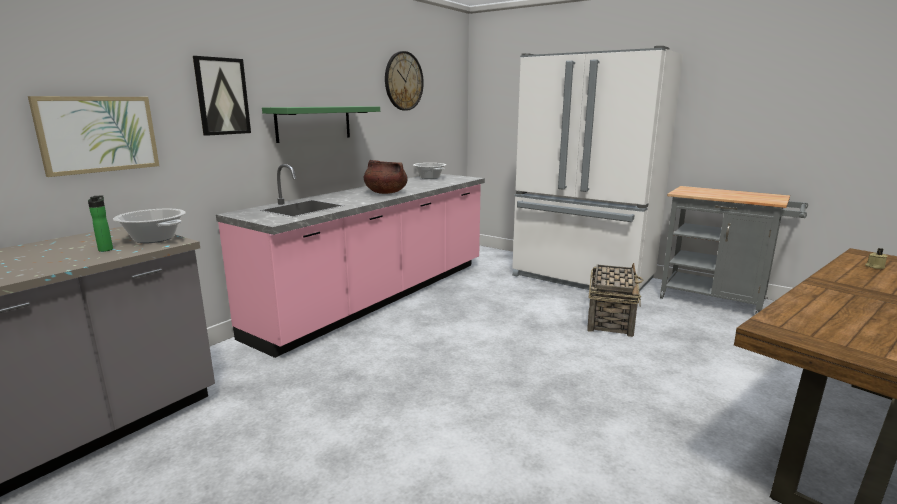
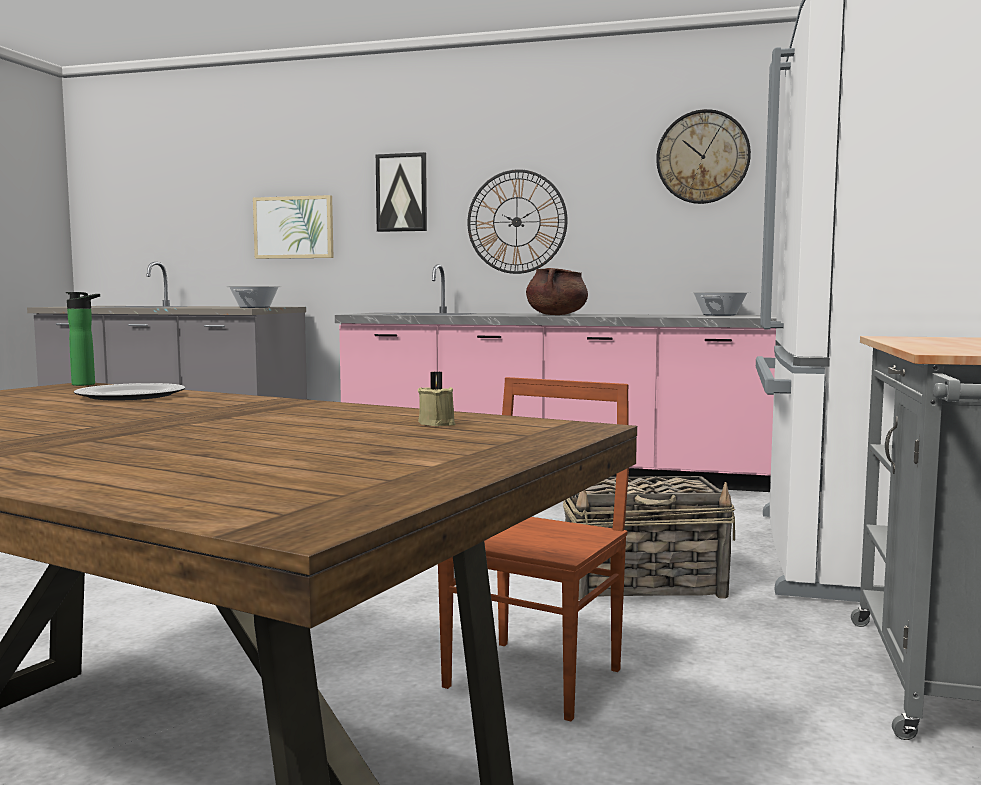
camera: 70 degrees right, 10 degrees down
bottle [88,195,113,252] -> bottle moved to [66,292,100,386]
green shelf [262,106,380,143] -> wall clock [467,169,568,274]
none -> plate [74,383,185,401]
none -> brown chair [438,377,629,722]

